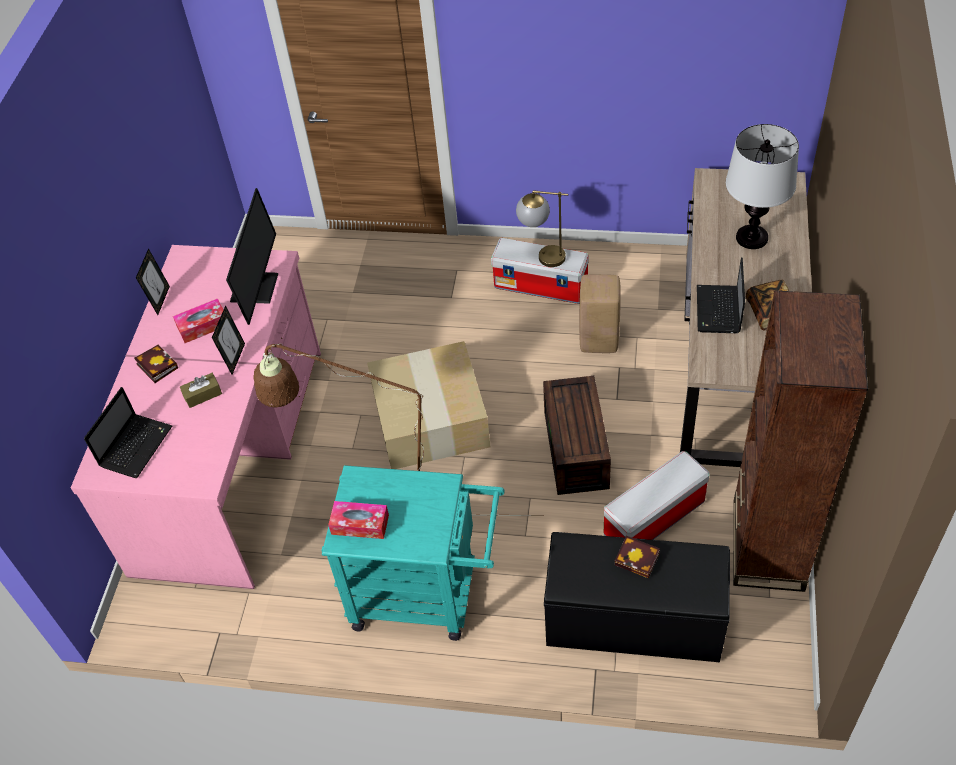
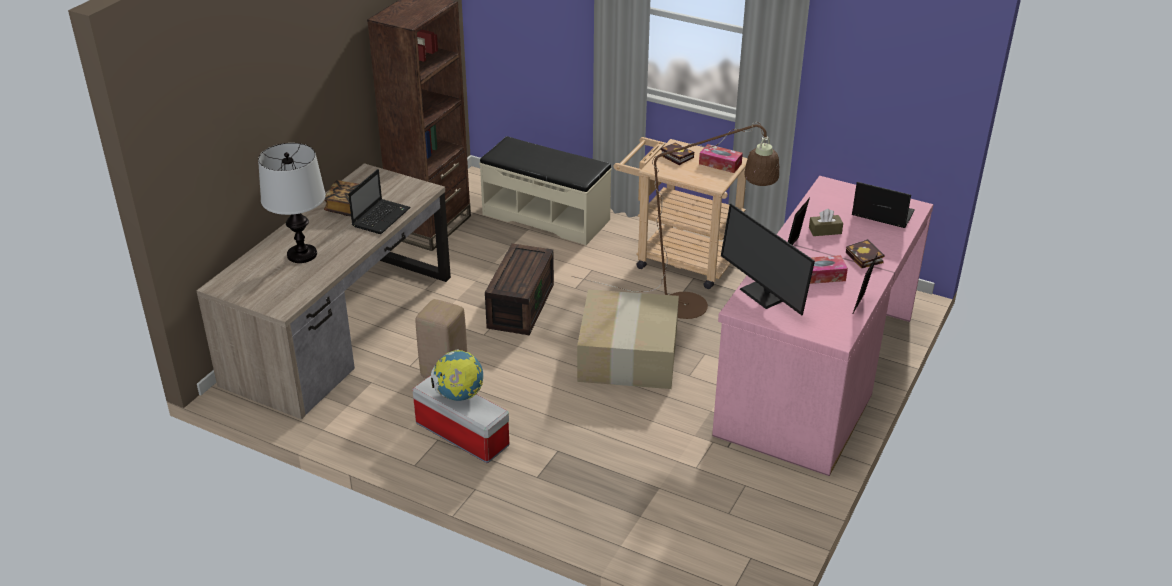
camera: 165 degrees left, 15 degrees down
laptop [84,387,172,478] -> laptop turned 75 degrees clockwise [852,182,915,228]
monitor [226,188,278,325] -> monitor turned 60 degrees counterclockwise [721,203,815,315]
turquoise cart [321,465,505,641] -> beige cart [614,137,748,289]
table lamp [516,190,568,267] -> globe [431,350,483,401]
black bench [544,532,730,662] -> beige bench [479,136,611,245]
storage box [604,451,709,540] -> none
book [615,536,660,578] -> book moved to [661,142,694,165]

